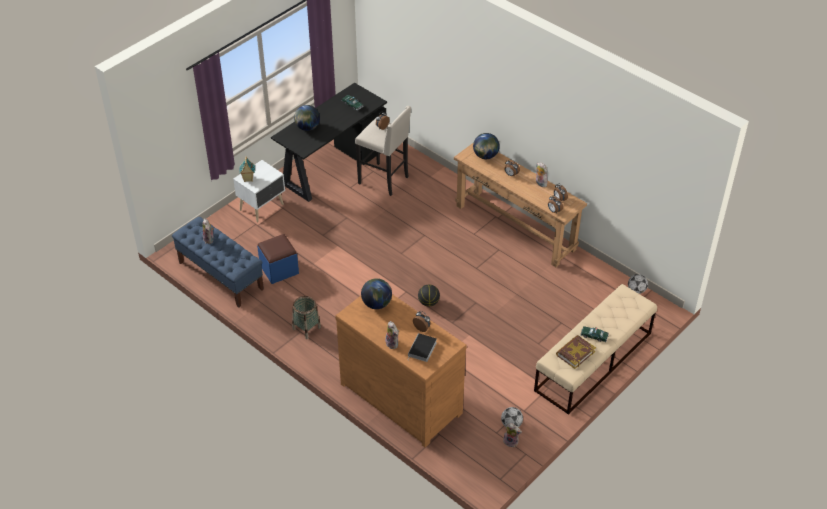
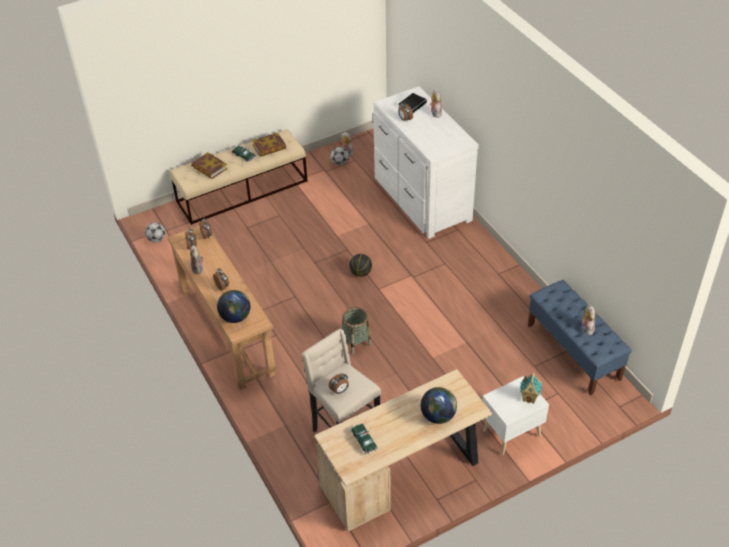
camera: 160 degrees left, 0 degrees up
blue ottoman [257,234,299,284] -> none
black desk [271,83,387,202] -> beige desk [314,369,492,532]
basket [292,296,321,339] -> basket moved to [342,307,371,354]
brown dresser [335,294,467,448] -> white dresser [373,86,479,239]
globe [361,278,392,309] -> none
none -> book [191,152,228,179]

